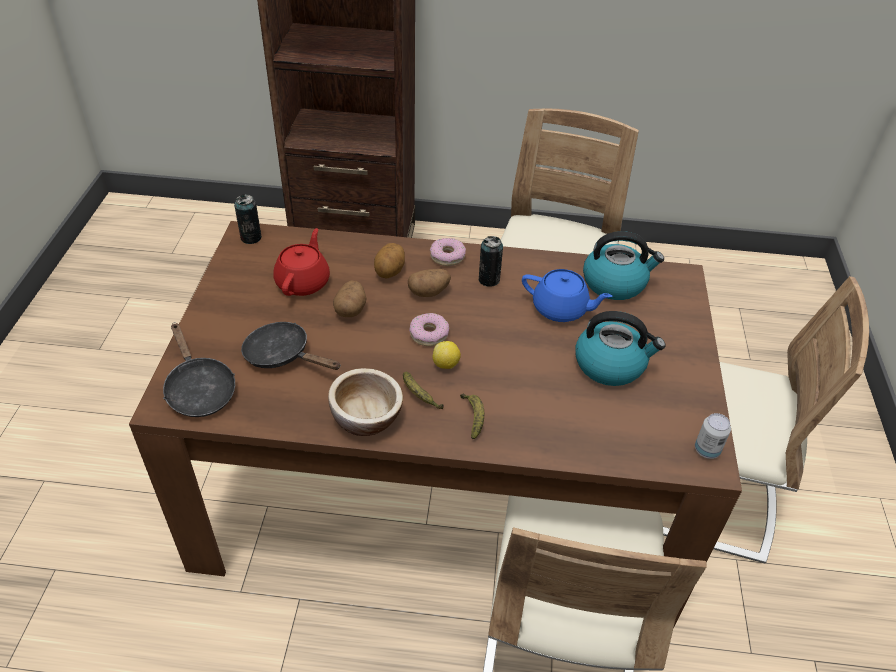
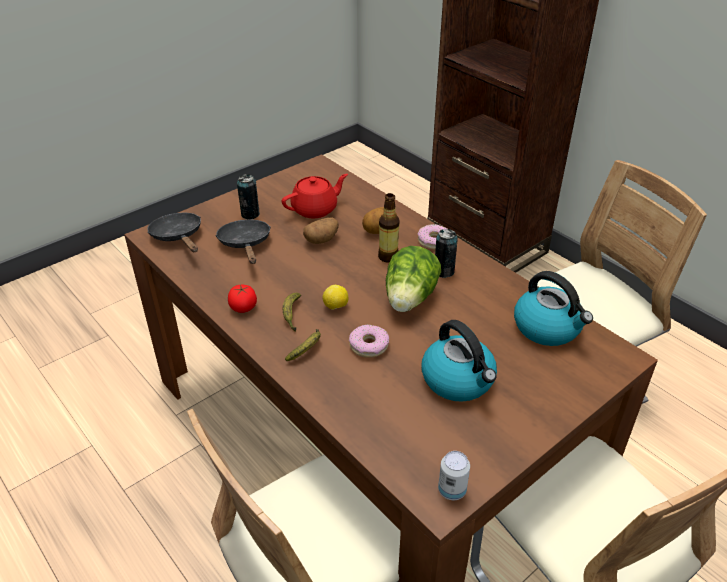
camera: 45 degrees right, 5 degrees down
black frying pan [163,323,235,417] -> black frying pan turned 135 degrees clockwise [147,213,201,252]
can [234,194,262,244] -> can moved to [237,174,260,219]
bowl [328,368,403,436] -> tomato [228,284,257,313]
potato [408,269,451,297] -> bottle [378,193,400,263]
donut [409,313,449,346] -> donut moved to [349,325,389,358]
blue teapot [522,269,612,322] -> none
none -> lettuce [386,246,441,312]

